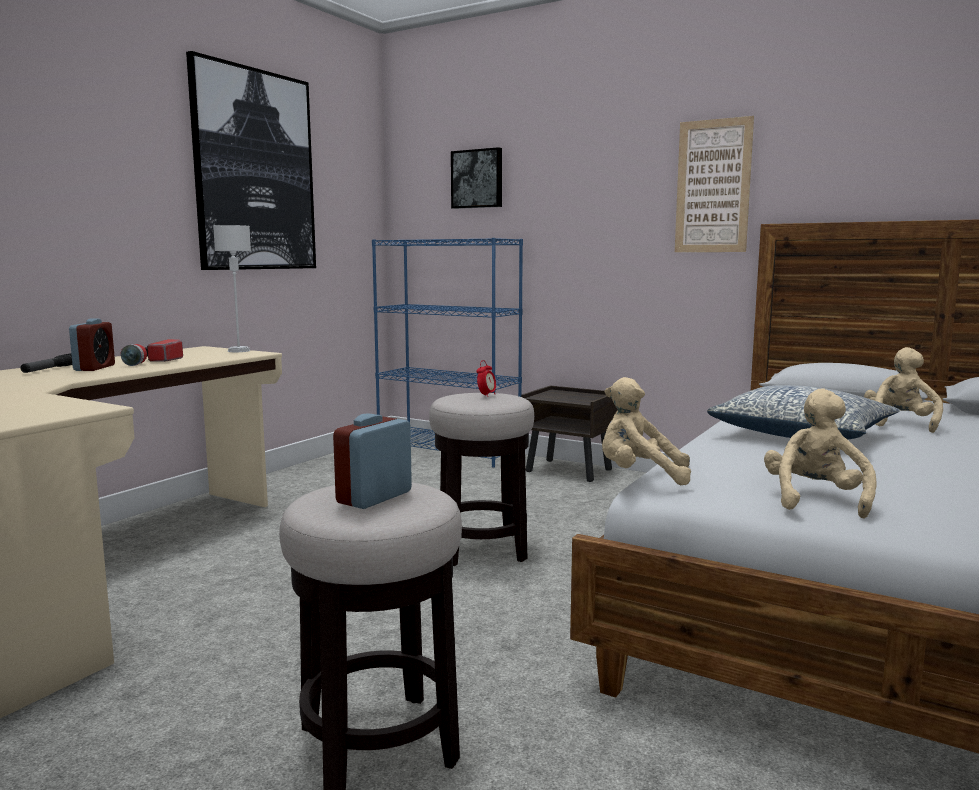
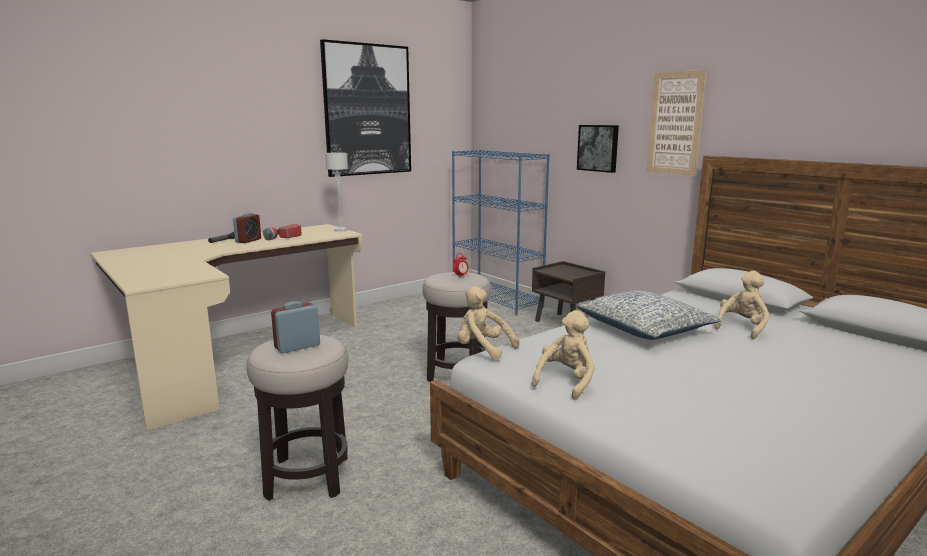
camera: 20 degrees right, 5 degrees up
picture [451,147,502,209] -> picture moved to [577,125,619,173]

